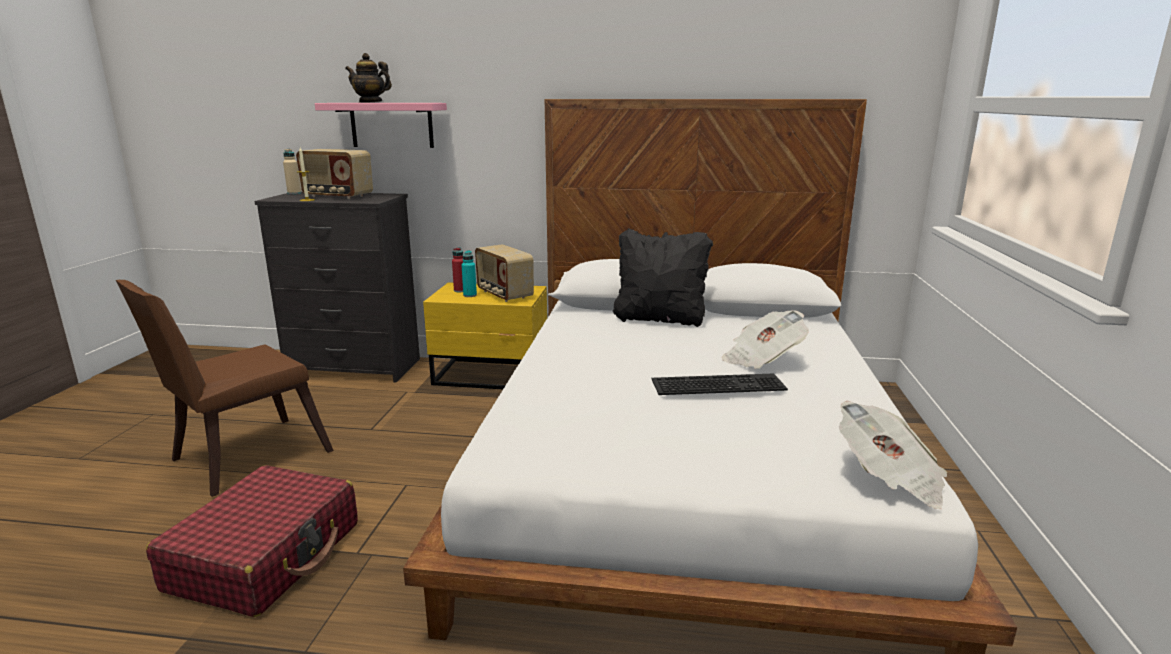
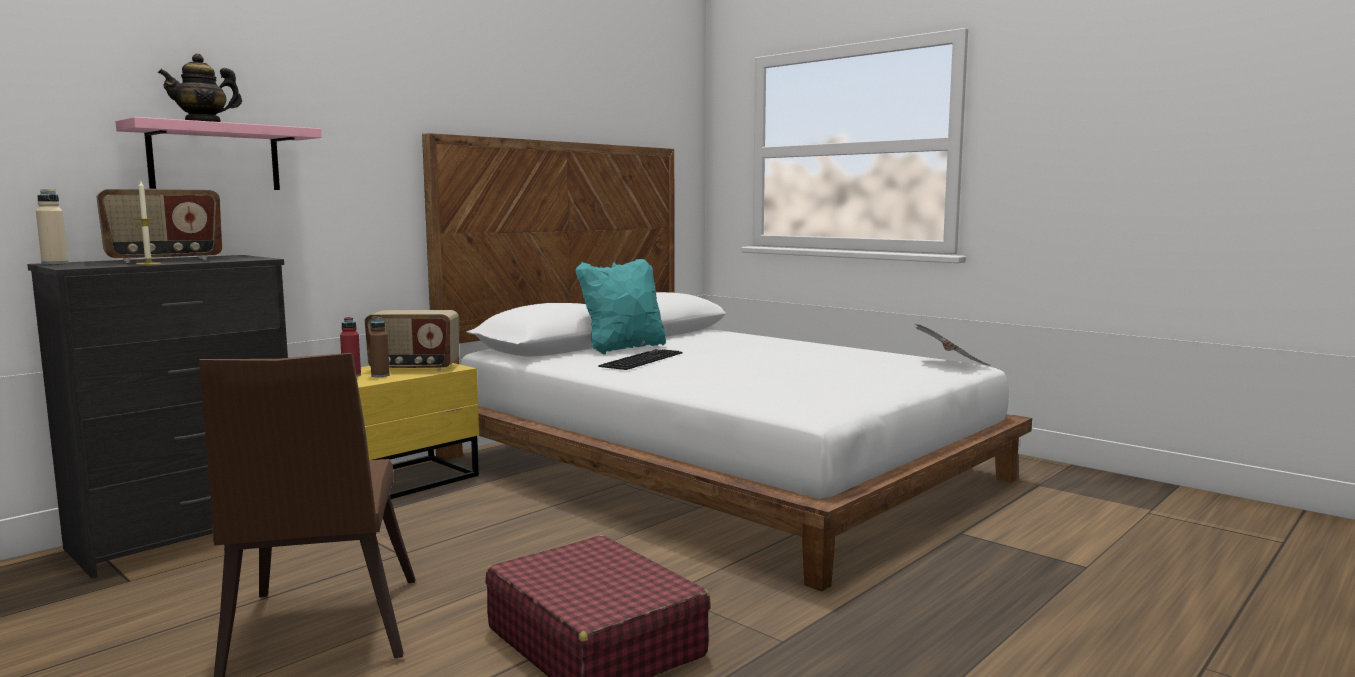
camera: 55 degrees left, 10 degrees down
turquoise bottle [462,250,477,297] -> brown bottle [369,317,390,377]
black pillow [613,228,713,327] -> turquoise pillow [575,259,666,355]
keyboard [652,373,788,395] -> keyboard moved to [598,349,682,370]
newspaper [722,310,809,369] -> none

